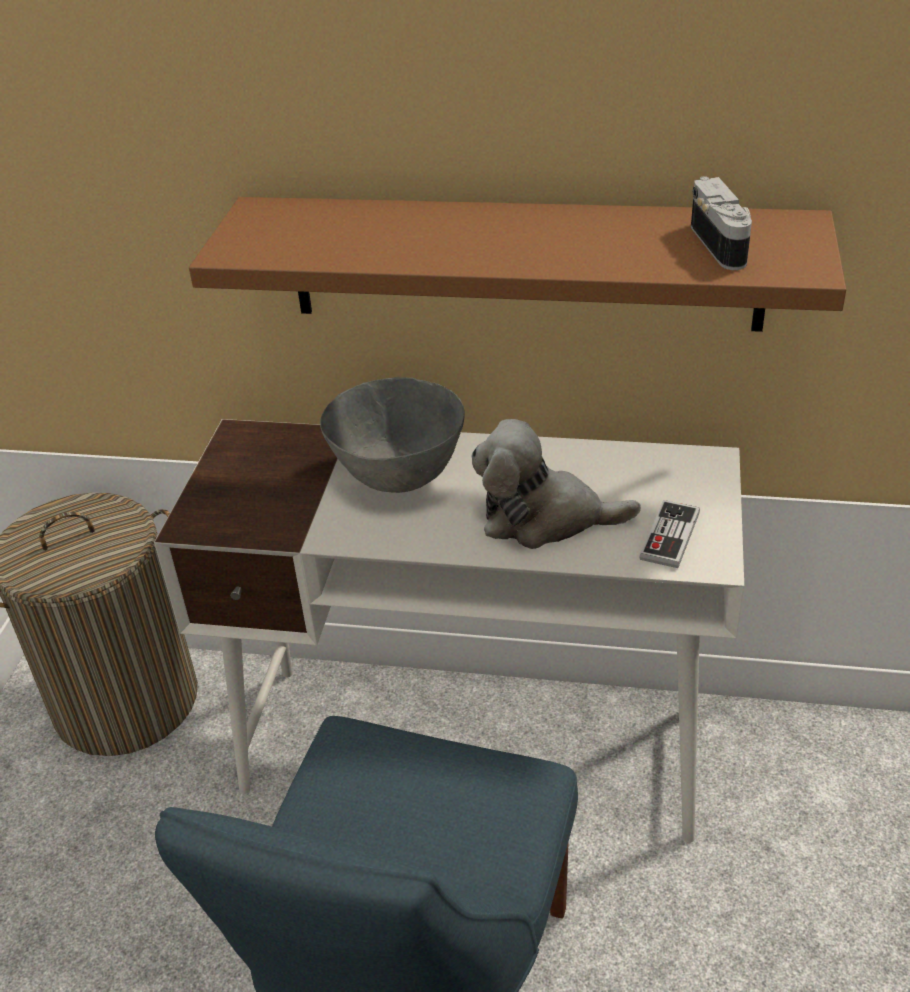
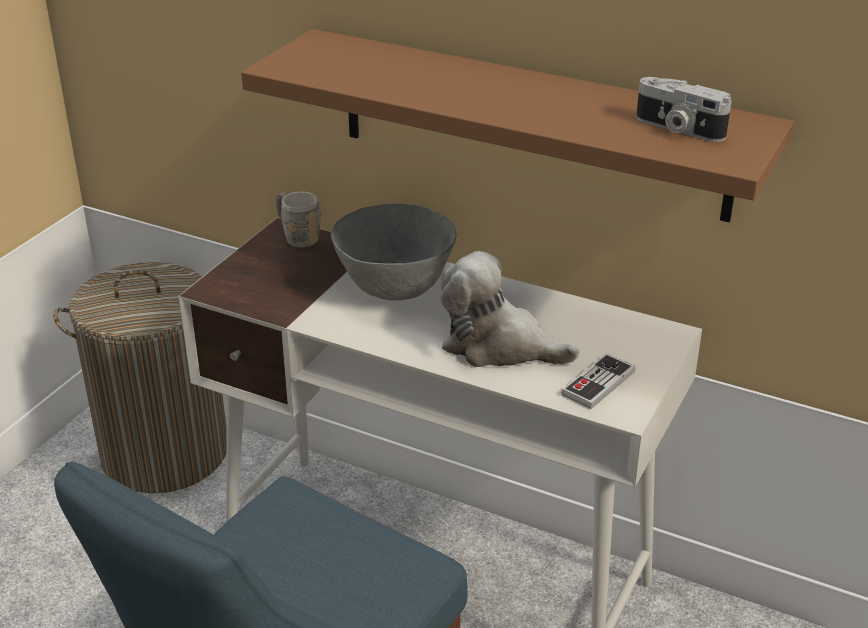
camera: 15 degrees right, 5 degrees down
camera [691,176,752,270] -> camera turned 120 degrees clockwise [636,77,731,142]
none -> grey mug [276,192,321,248]

